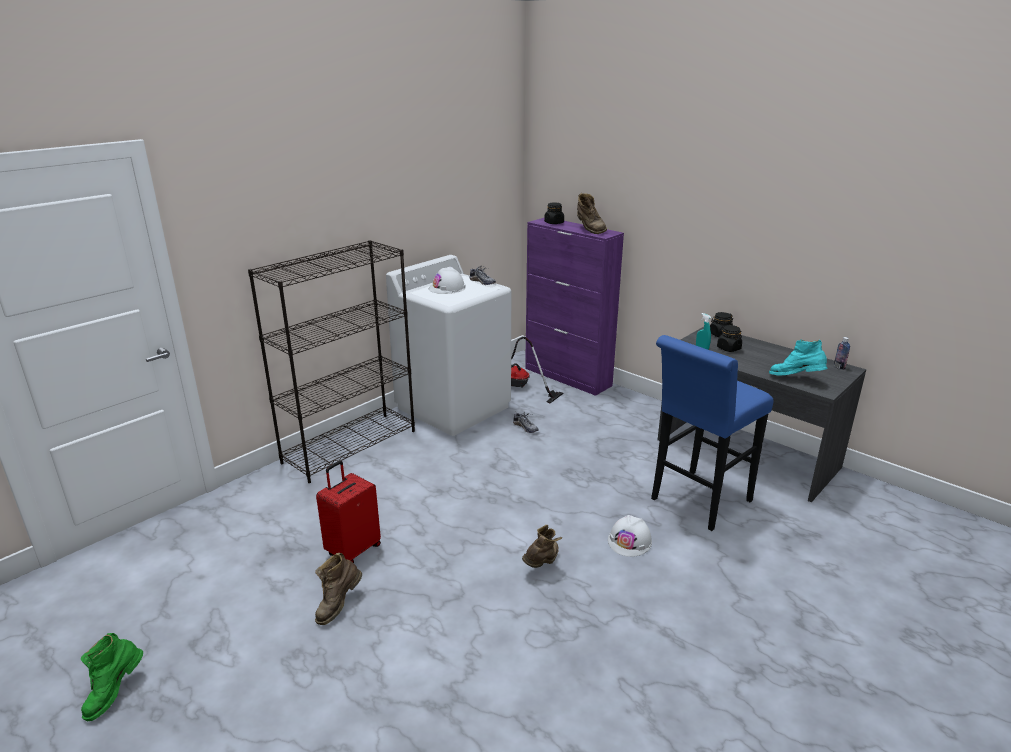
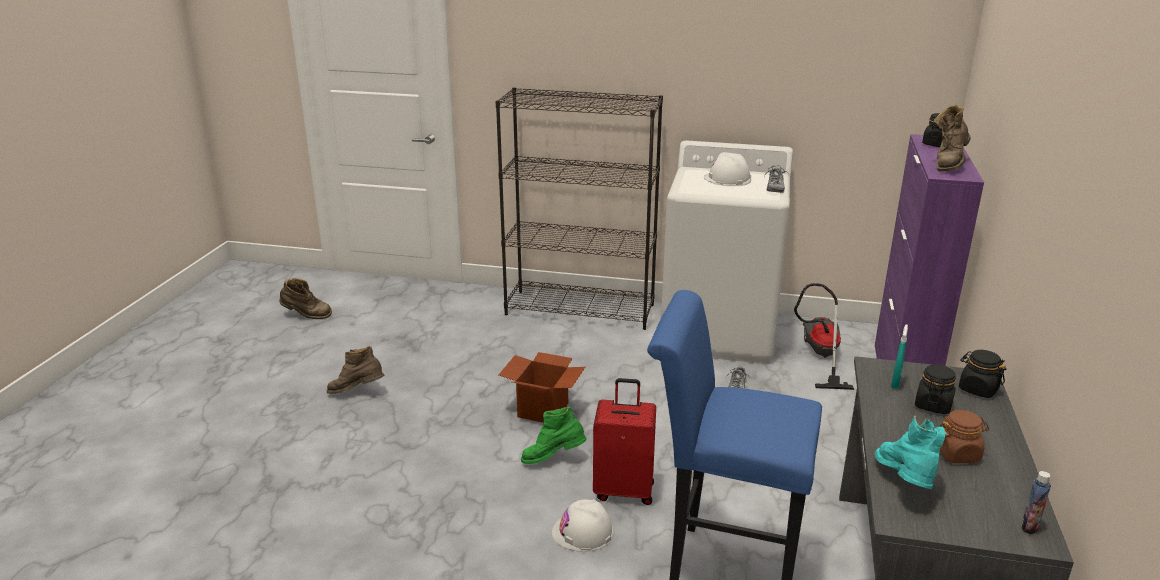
camera: 60 degrees right, 0 degrees up
green boot [81,633,143,721] -> green boot moved to [521,406,587,464]
red suitcase [316,461,381,563] -> red suitcase moved to [593,378,656,505]
brown boot [522,525,562,568] -> brown boot moved to [279,278,332,319]
none -> cardboard box [499,352,585,423]
none -> brown jar [939,410,989,463]

